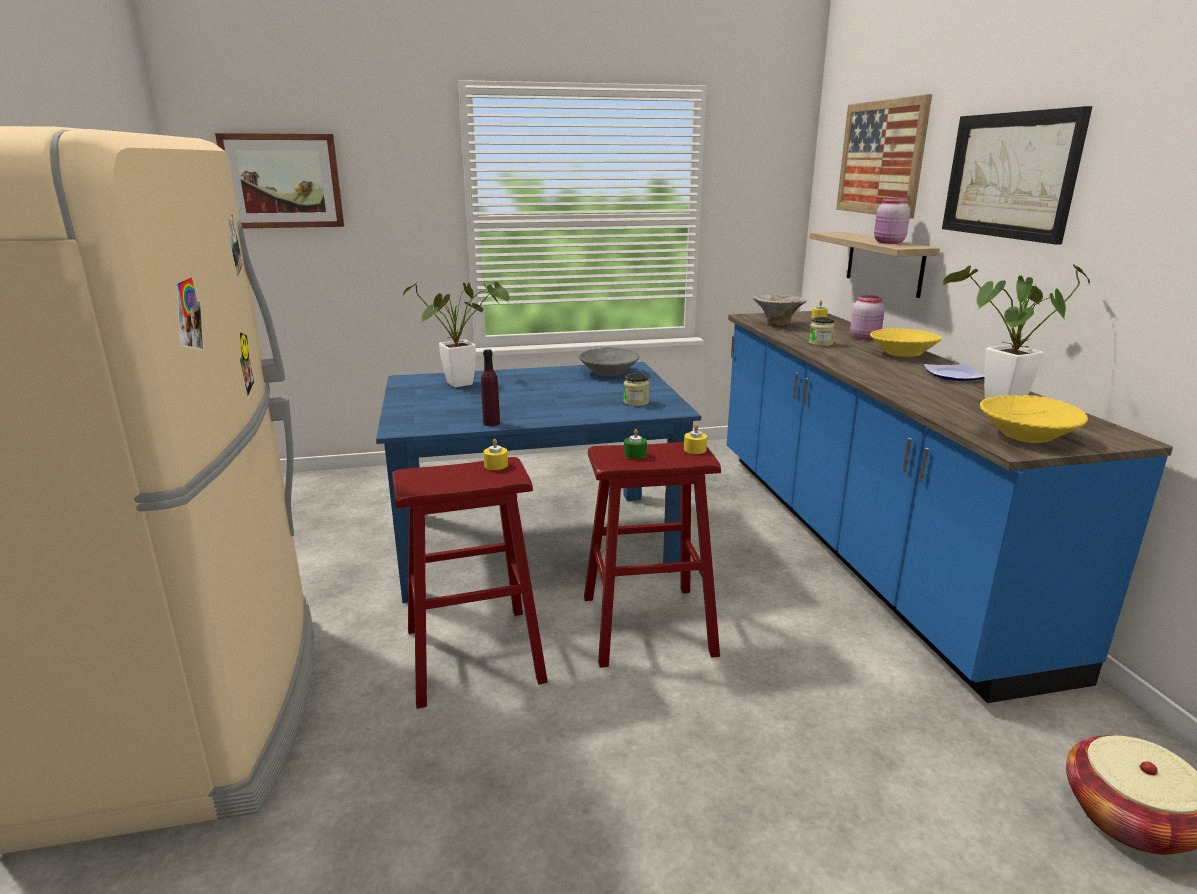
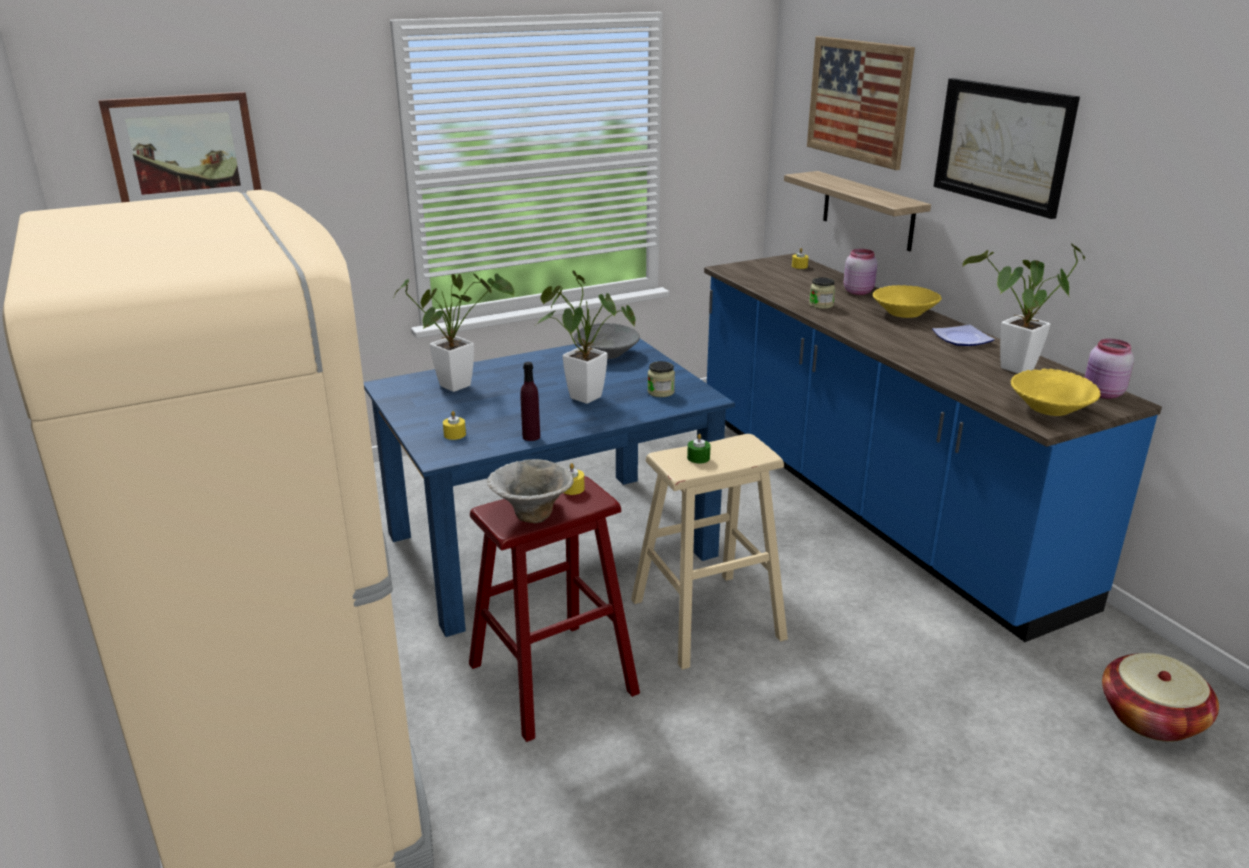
camera: 15 degrees left, 5 degrees up
red stool [584,442,721,668] -> beige stool [631,434,788,670]
yellow candle [684,424,707,454] -> yellow candle moved to [443,411,466,440]
bowl [753,294,807,327] -> bowl moved to [487,459,574,523]
pink jar [874,198,910,244] -> pink jar moved to [1085,339,1134,399]
none -> potted plant [536,270,635,404]

